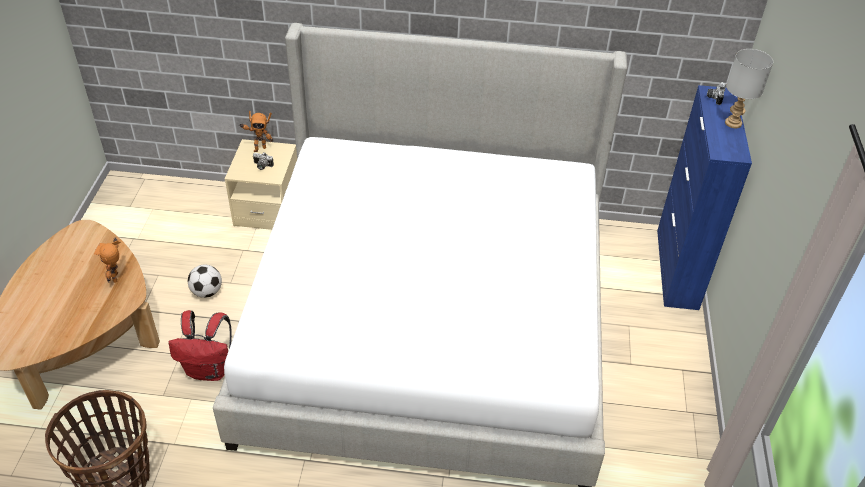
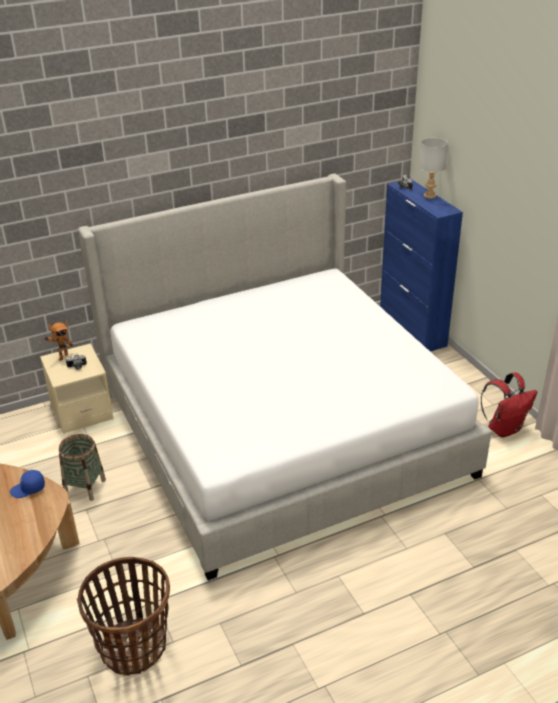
camera: 30 degrees left, 10 degrees down
toy robot [94,238,120,283] -> blue cap [10,470,45,498]
red backpack [168,310,232,381] -> red backpack moved to [480,373,537,437]
football [188,265,222,298] -> basket [59,434,106,501]

